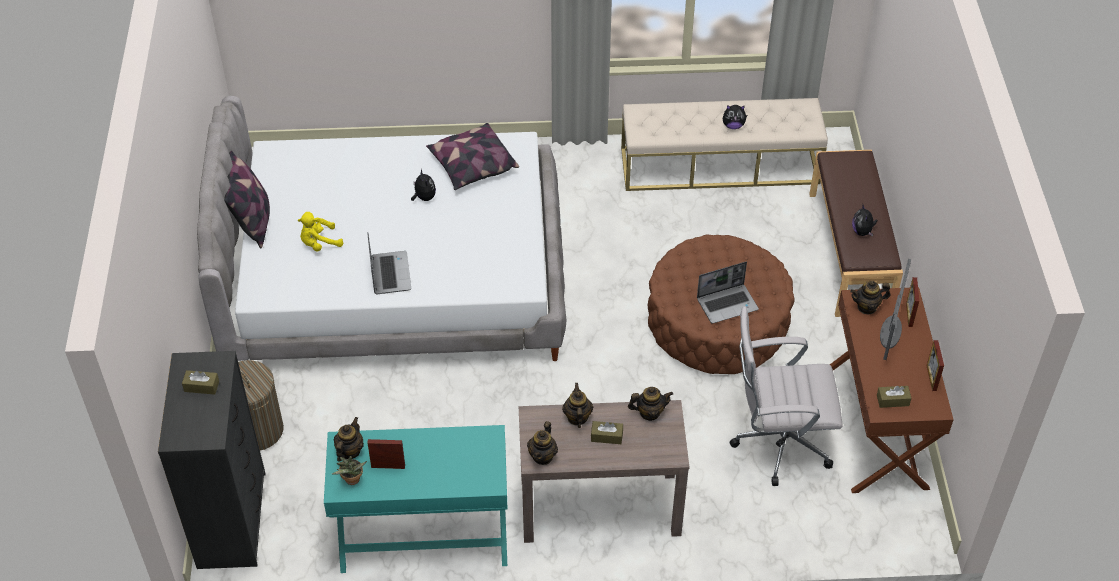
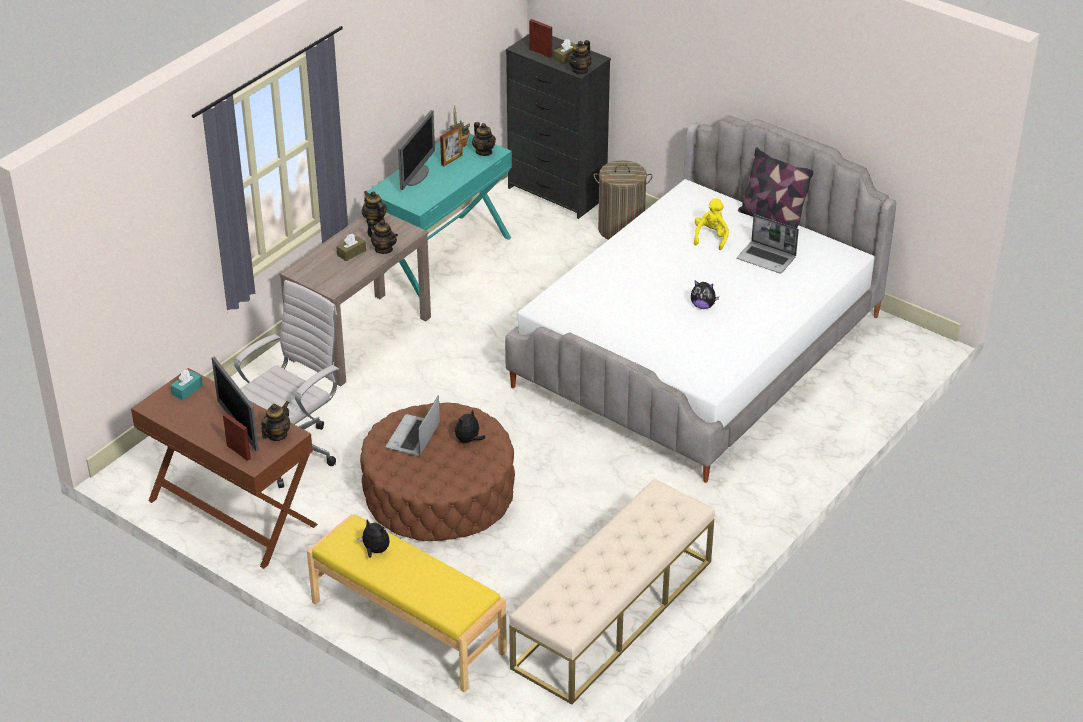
camera: 130 degrees right, 10 degrees down
laptop [368,234,411,294] -> laptop moved to [737,214,799,273]
pillow [426,123,519,190] -> none
teapot [628,387,673,421] -> teapot moved to [568,40,592,75]
plush toy [723,105,748,129] -> plush toy moved to [455,409,485,443]
brown bench [809,150,903,317] -> yellow bench [307,514,507,692]
brown tissue box [877,386,912,408] -> turquoise tissue box [170,370,203,400]
picture frame [927,340,944,391] -> picture frame moved to [529,19,552,58]
none -> monitor [398,110,435,190]

